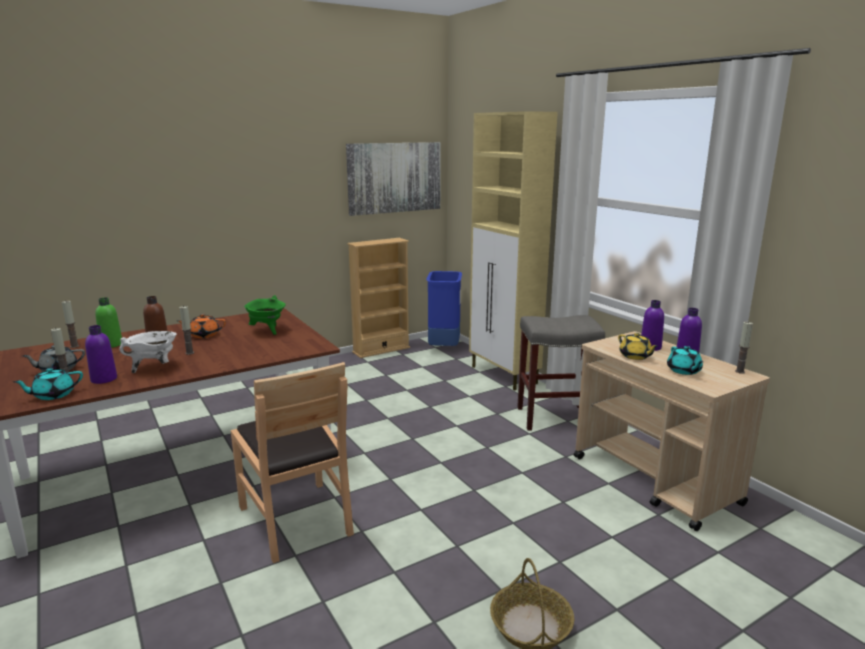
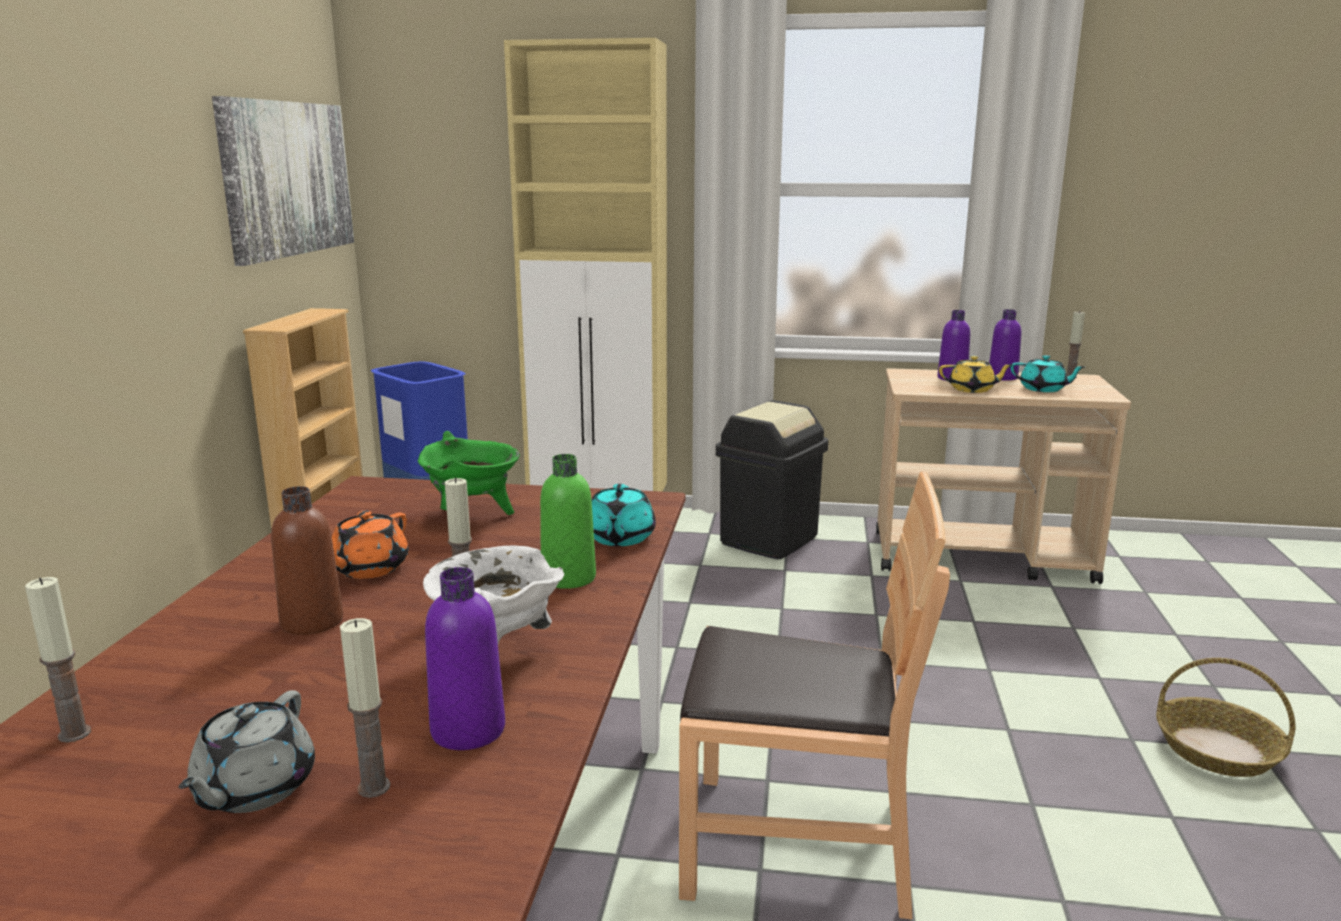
camera: 50 degrees left, 0 degrees up
turquoise teapot [13,368,83,400] -> turquoise teapot moved to [592,484,656,546]
green bottle [95,297,122,348] -> green bottle moved to [540,454,596,589]
grey stool [517,315,605,431] -> black trash can [716,400,828,559]

